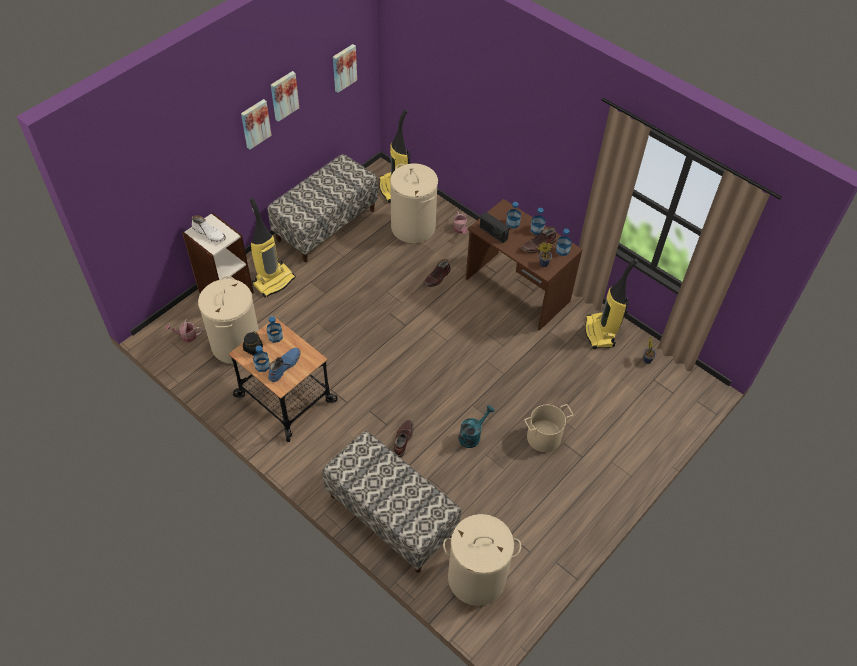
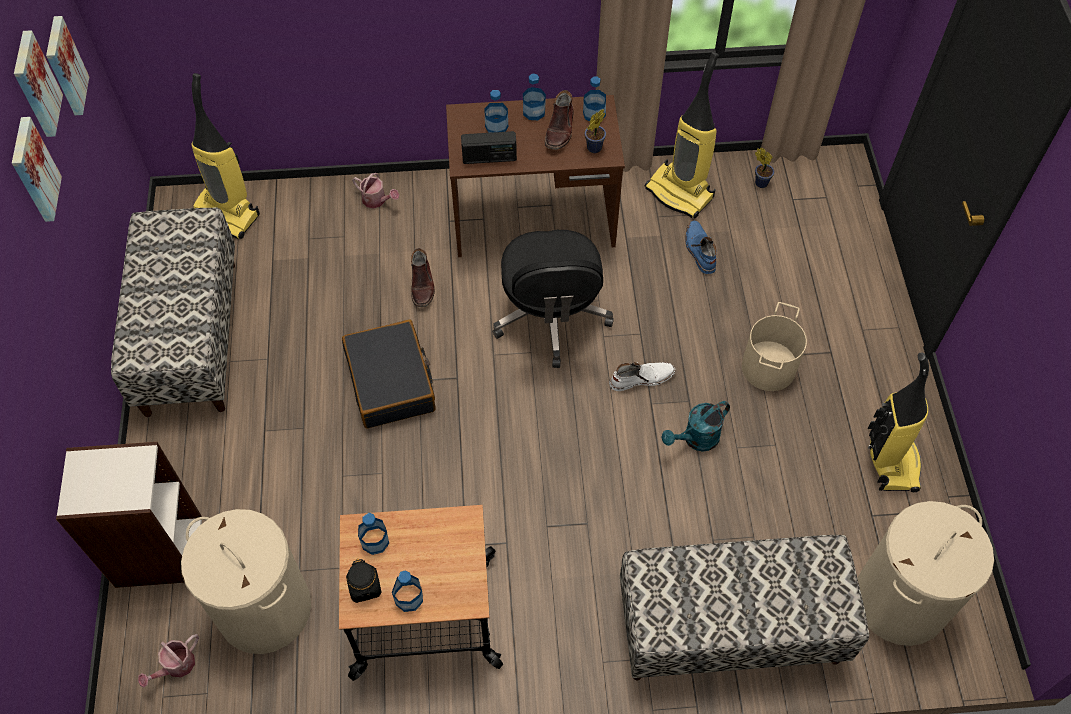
camera: 45 degrees left, 5 degrees up
white boot [192,215,226,243] -> white boot moved to [609,362,676,391]
picture [241,99,272,149] -> picture moved to [14,30,63,137]
vacuum cleaner [249,198,296,297] -> vacuum cleaner moved to [868,353,929,492]
blue boot [268,348,301,382] -> blue boot moved to [685,221,716,274]
beige laundry basket [390,163,438,243] -> none
brown boot [393,419,414,457] -> none
turquoise watering can [458,405,495,448] -> turquoise watering can turned 120 degrees counterclockwise [661,401,730,452]
none -> black suitcase [342,320,435,429]
none -> black office chair [493,230,614,368]

